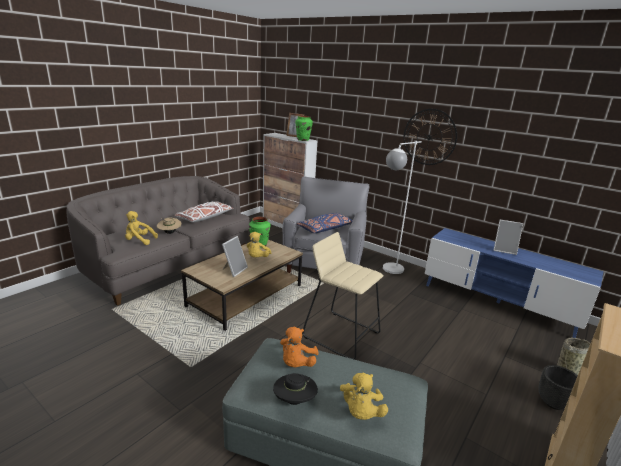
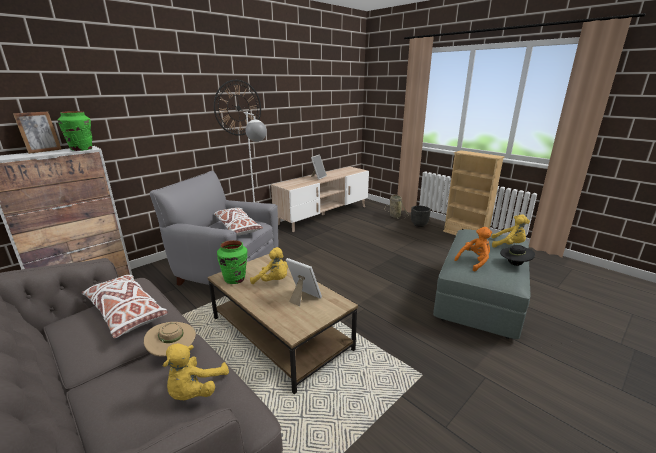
camera: 80 degrees left, 0 degrees up
orange plush toy [280,327,319,367] -> orange plush toy turned 60 degrees counterclockwise [454,227,492,271]
blue pillow [297,213,353,233] -> white pillow [214,208,263,236]
beige stool [302,232,384,359] -> none
blue tv stand [425,228,603,338] -> beige tv stand [271,166,369,232]

